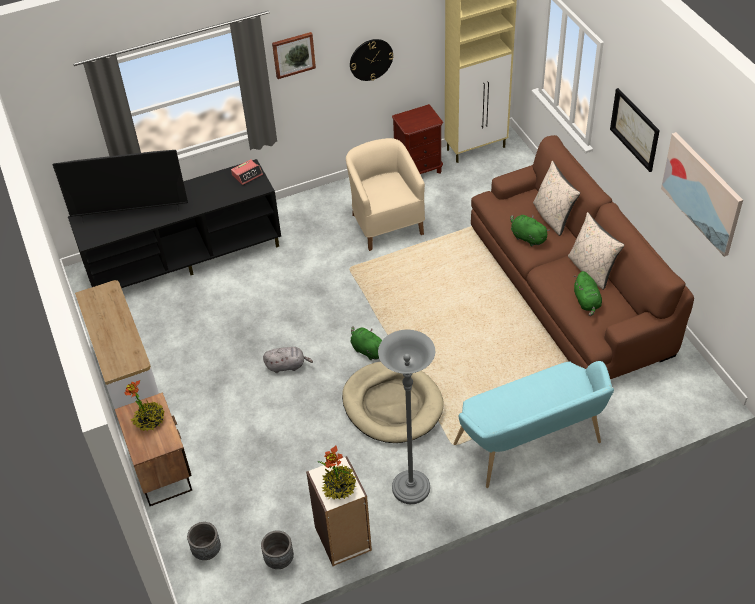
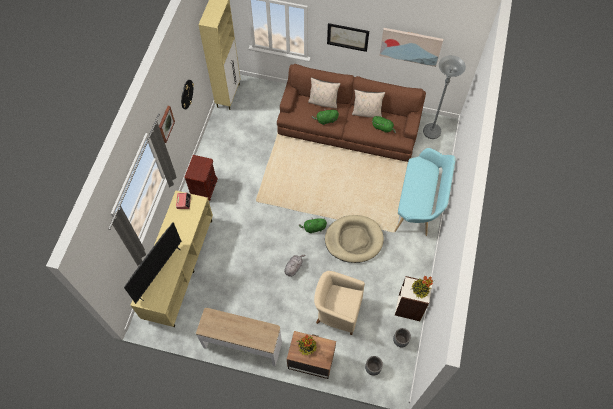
camera: 55 degrees left, 15 degrees up
black tv stand [68,159,281,288] -> beige tv stand [130,191,213,327]
beige armchair [346,138,425,251] -> beige armchair moved to [314,271,365,335]
grey floor lamp [378,330,435,504] -> grey floor lamp moved to [423,55,466,139]
brown nightstand [392,104,443,174] -> brown nightstand moved to [184,155,218,201]

